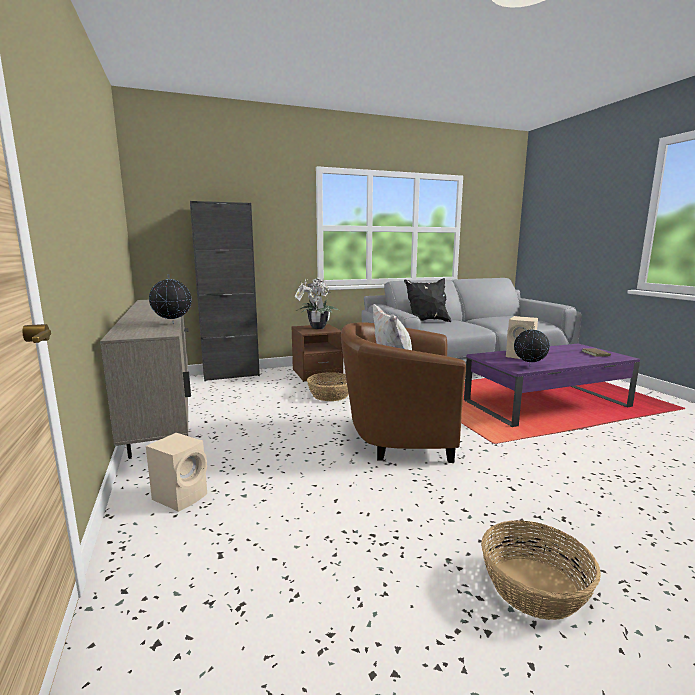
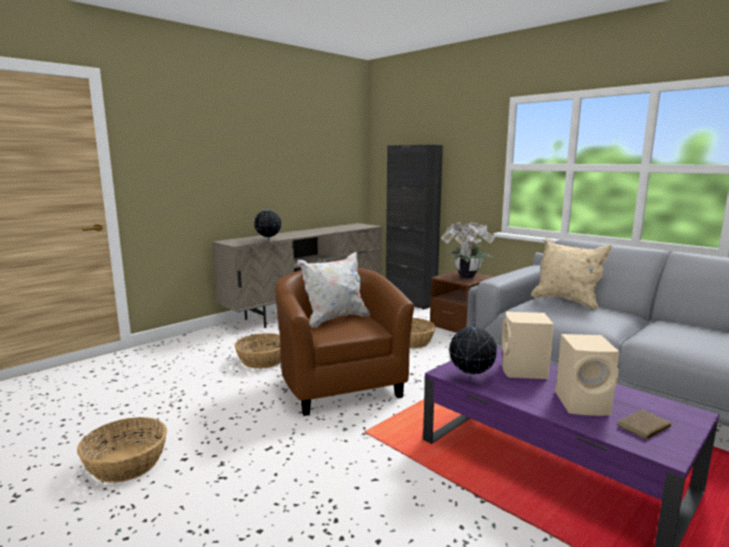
camera: 65 degrees right, 0 degrees up
beige speaker [146,433,207,512] -> beige speaker moved to [555,334,620,416]
black pillow [404,278,451,322] -> beige pillow [531,238,612,311]
none -> basket [234,333,281,369]

